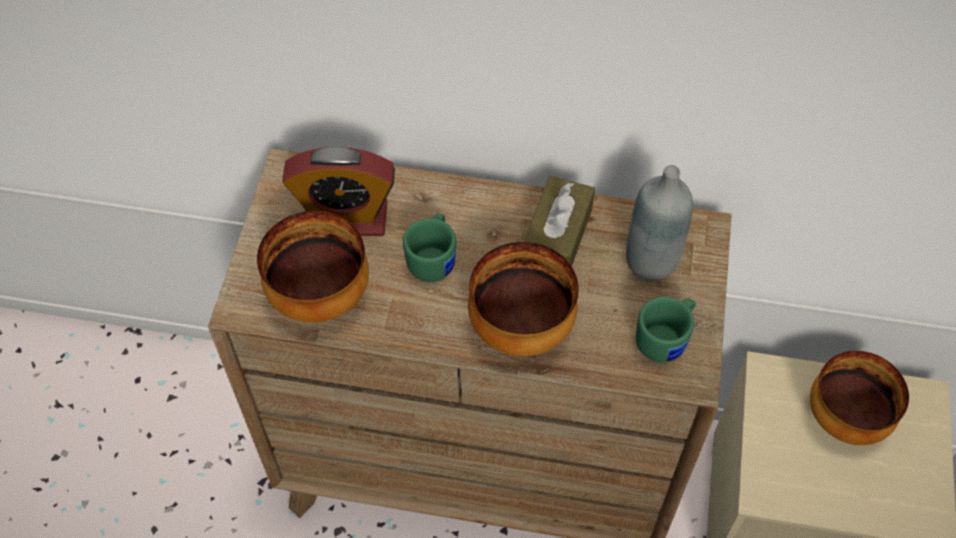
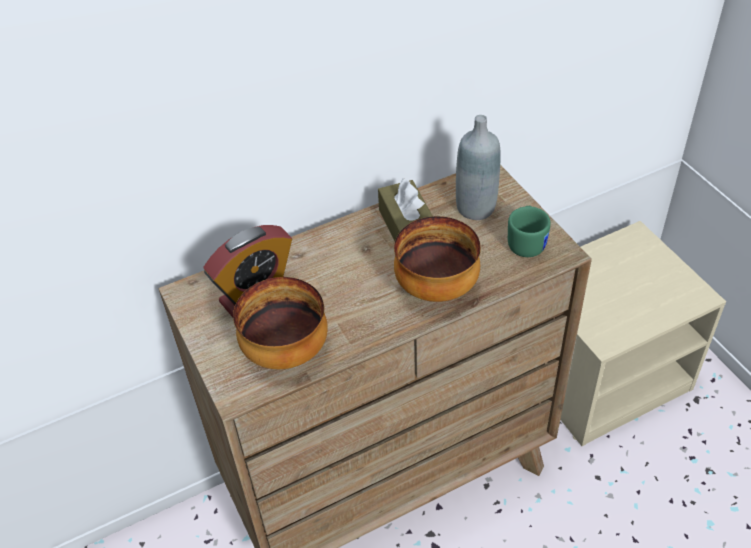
camera: 35 degrees left, 10 degrees down
green mug [403,214,456,282] -> none
bowl [810,351,909,445] -> none

